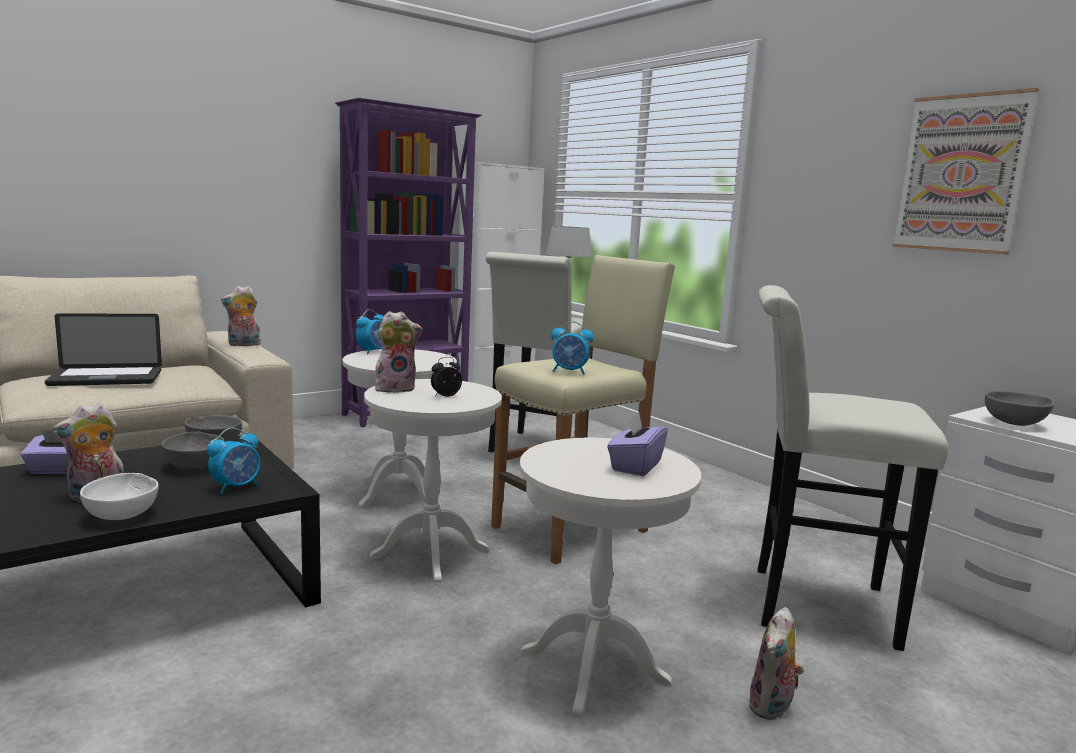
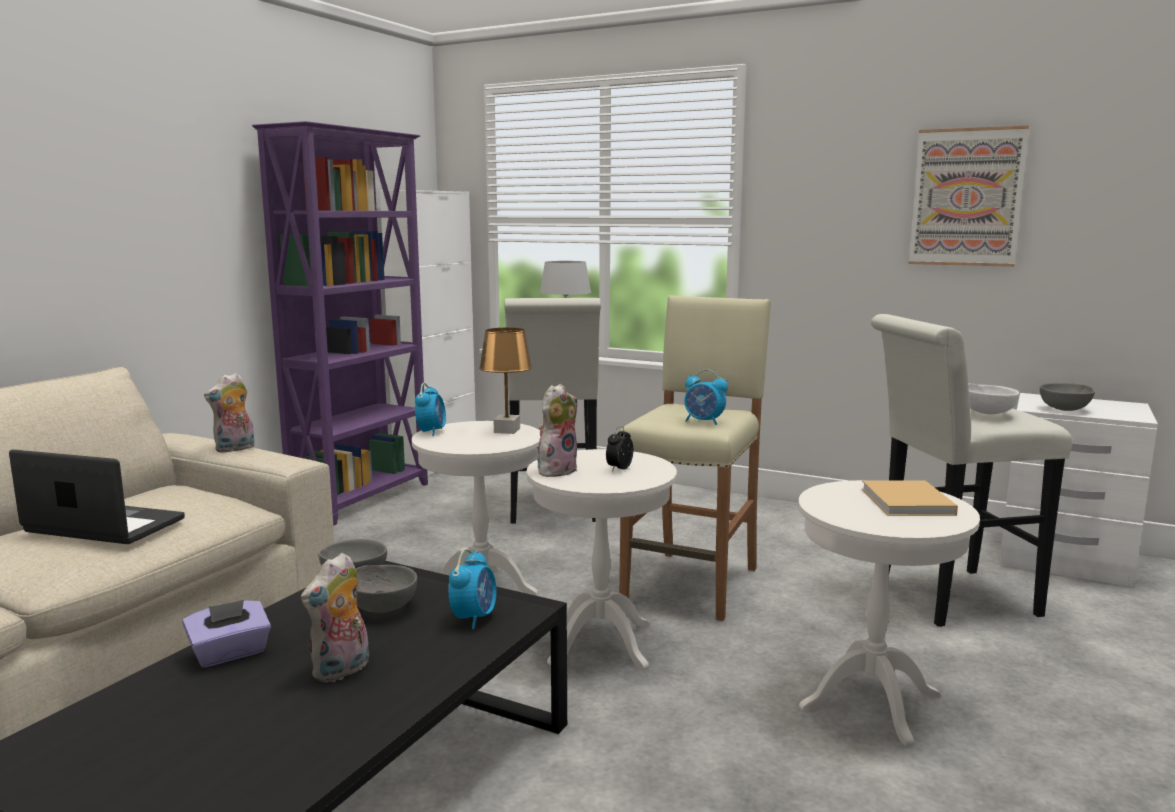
camera: 25 degrees left, 0 degrees up
laptop [45,313,162,386] -> laptop turned 120 degrees counterclockwise [9,449,185,544]
white bowl [80,473,159,520] -> white bowl moved to [968,383,1019,414]
alarm clock [551,321,594,374] -> alarm clock turned 45 degrees clockwise [685,369,728,425]
purple tissue box [607,411,668,476] -> beige book [862,481,958,516]
plush toy [748,607,804,720] -> none
none -> brown table lamp [479,328,532,434]

